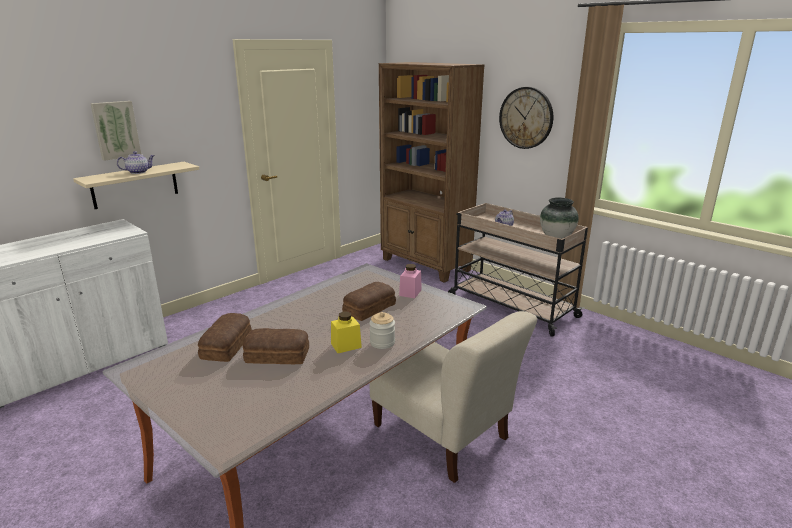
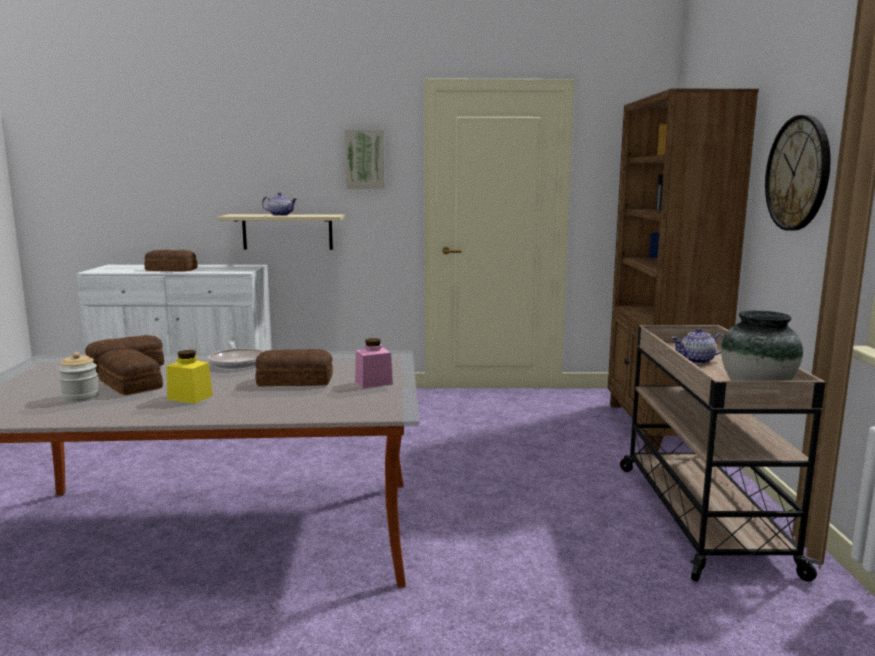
camera: 45 degrees right, 10 degrees down
picture [90,101,141,161] -> picture moved to [345,130,385,189]
jar [369,312,395,349] -> jar moved to [58,352,99,402]
beige chair [370,311,537,483] -> none
none -> bread [144,250,198,271]
none -> frying pan [208,341,264,369]

